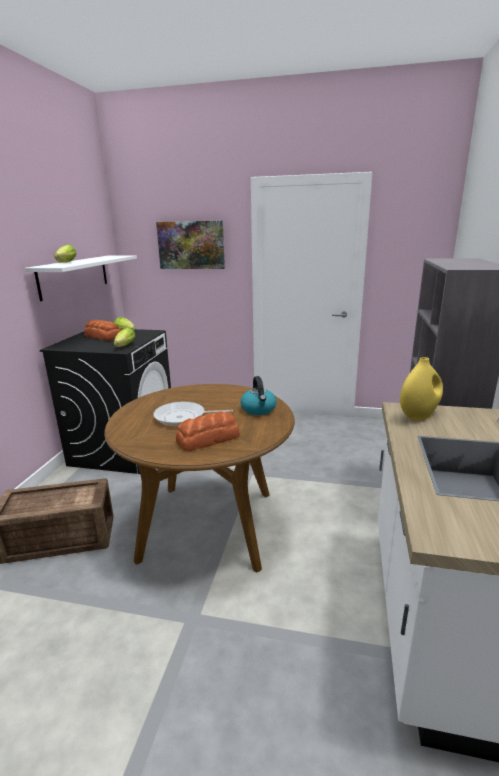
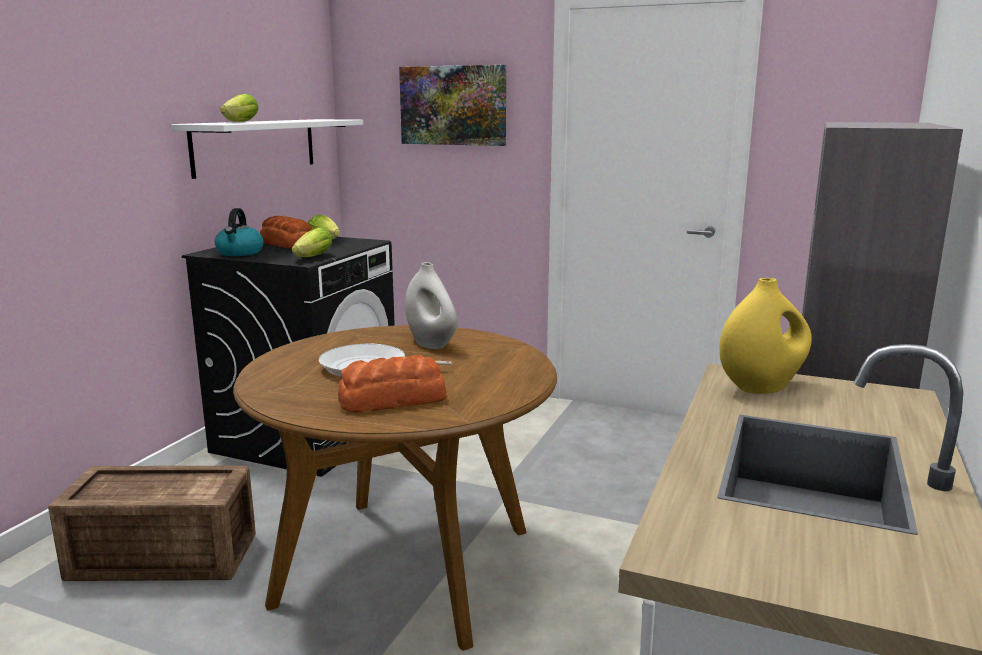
camera: 10 degrees right, 5 degrees down
kettle [240,376,277,415] -> kettle moved to [214,208,264,256]
none -> white vase [405,262,458,349]

